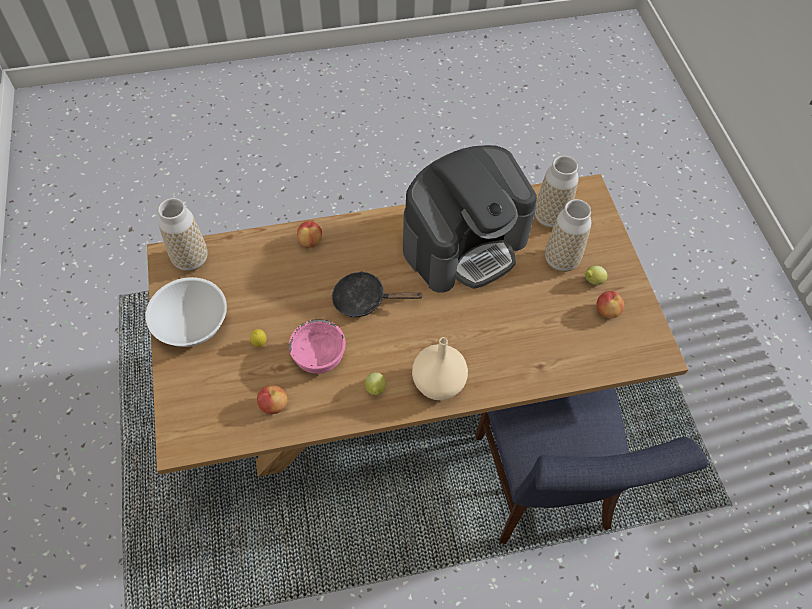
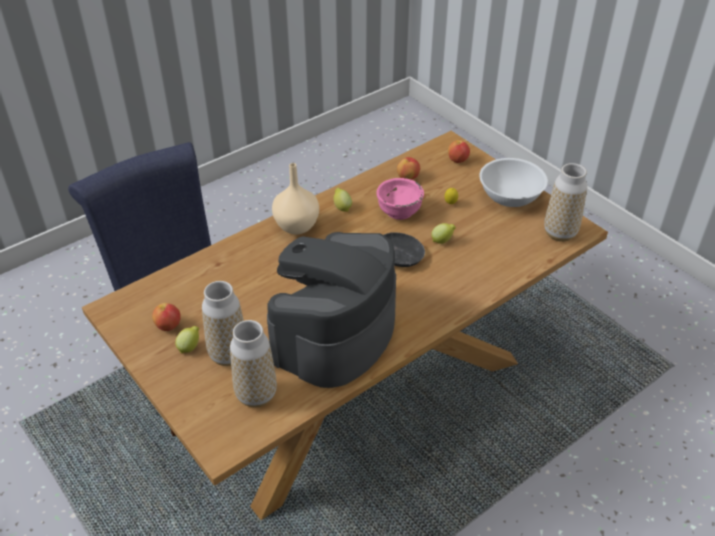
camera: 155 degrees right, 15 degrees down
apple [297,221,322,248] -> apple moved to [448,140,470,163]
none -> lemon [431,223,456,244]

